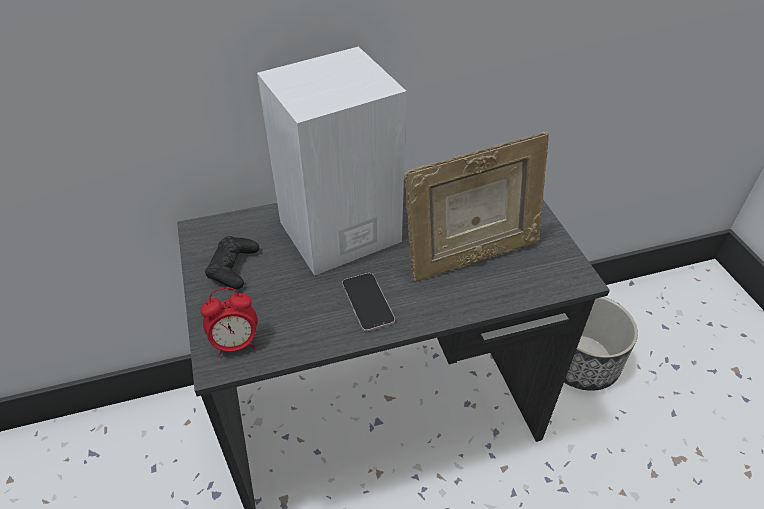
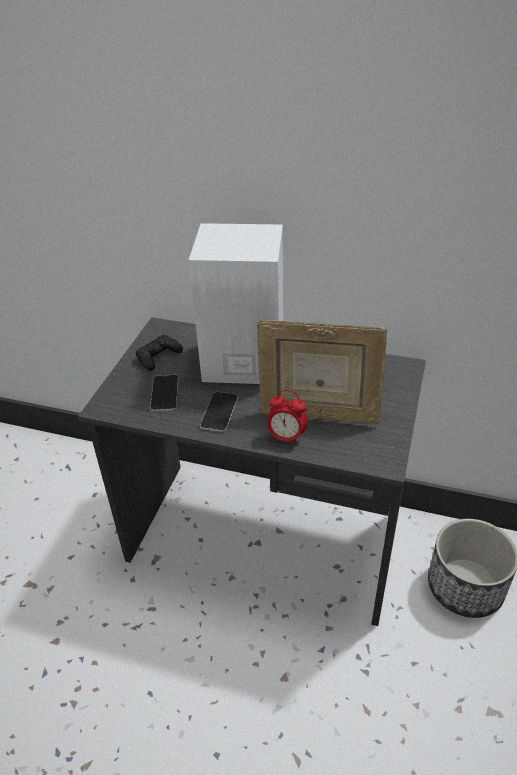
camera: 35 degrees right, 5 degrees down
alarm clock [200,287,257,357] -> alarm clock moved to [267,390,308,446]
none -> phone [150,375,179,411]

